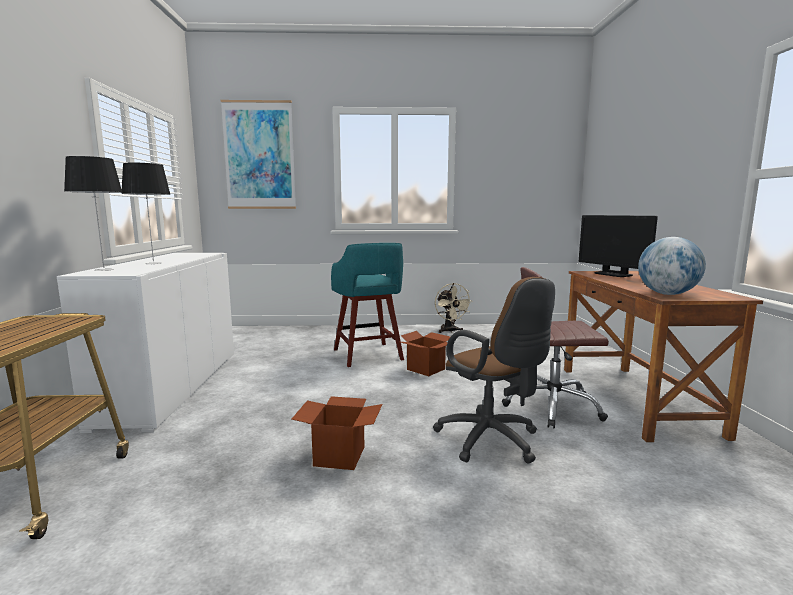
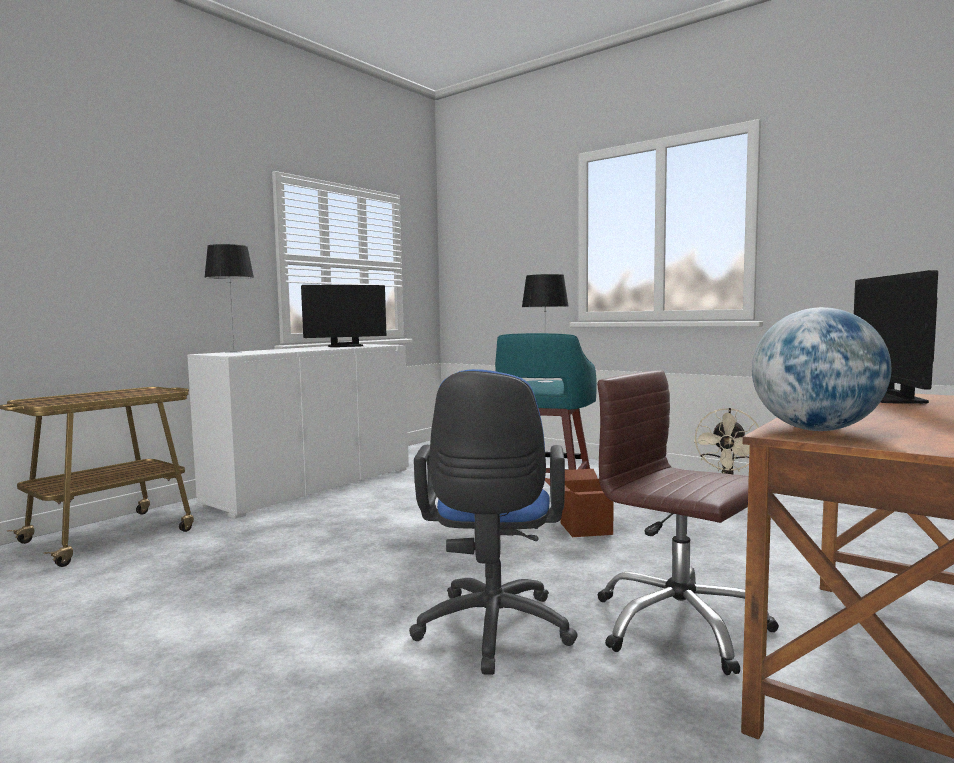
camera: 40 degrees right, 5 degrees down
table lamp [121,163,171,264] -> table lamp moved to [522,274,568,383]
picture [221,100,296,209] -> none
cardboard box [291,396,383,470] -> none
brown office chair [433,277,555,464] -> blue office chair [409,369,577,675]
none -> monitor [301,285,386,347]

